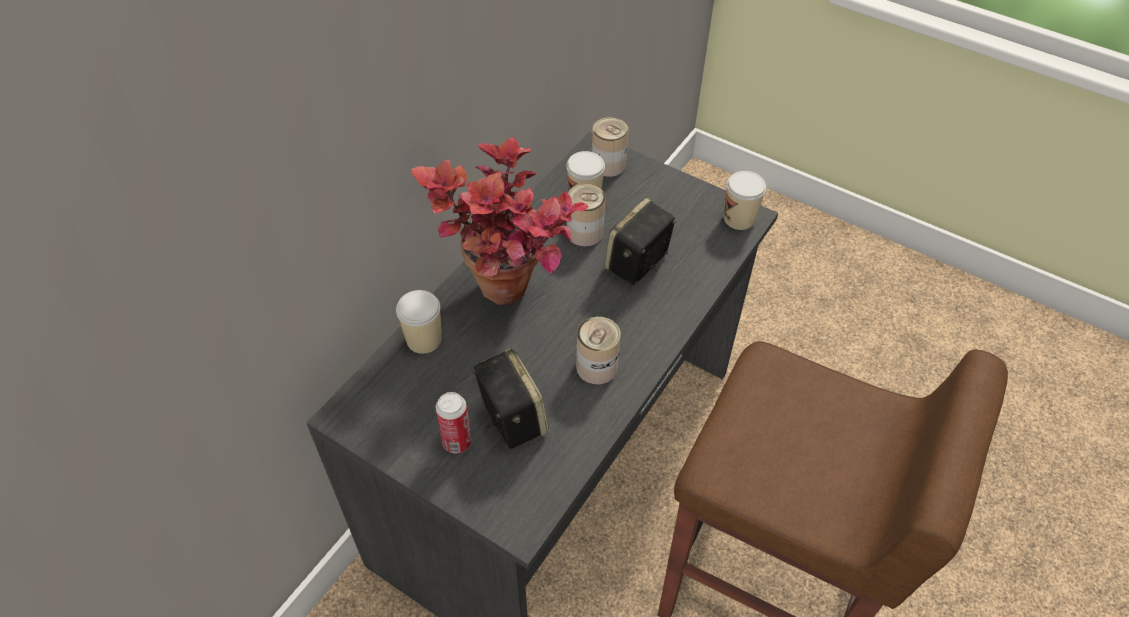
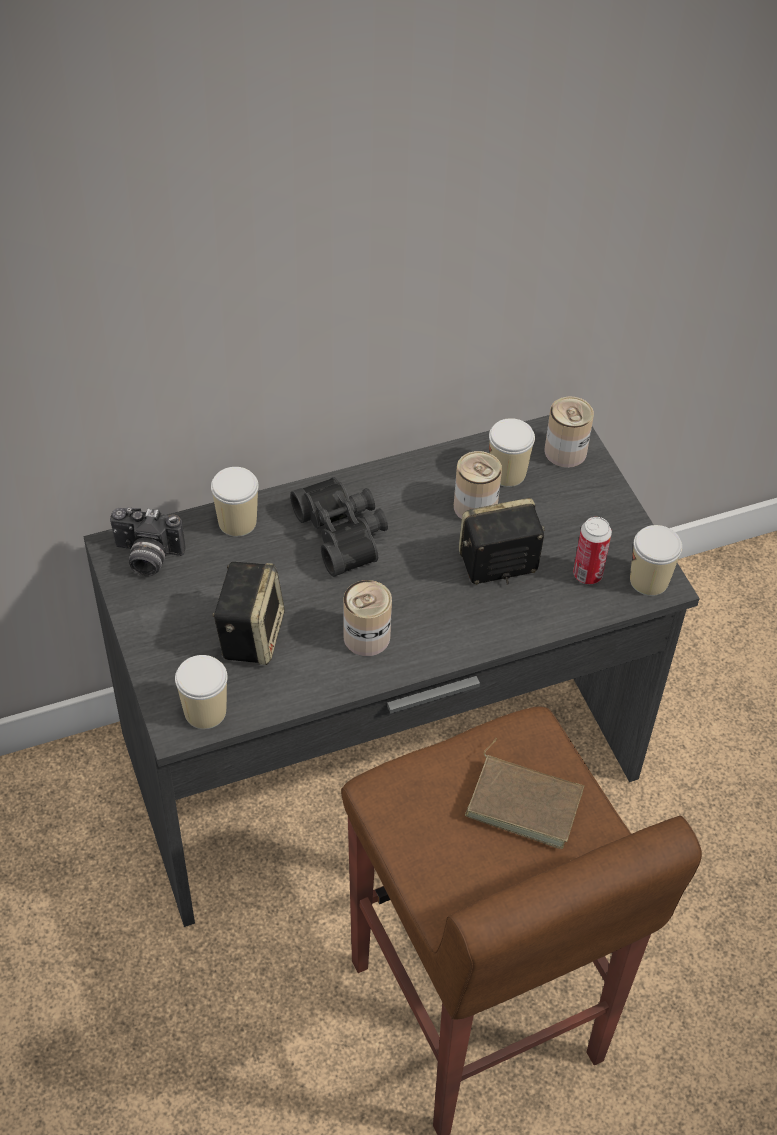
camera: 35 degrees right, 0 degrees up
potted plant [411,137,589,305] -> black binoculars [290,477,388,577]
can [436,392,471,453] -> can moved to [573,517,612,584]
none -> camera [110,507,186,577]
none -> cup [175,655,228,729]
none -> brown book [465,738,584,849]

